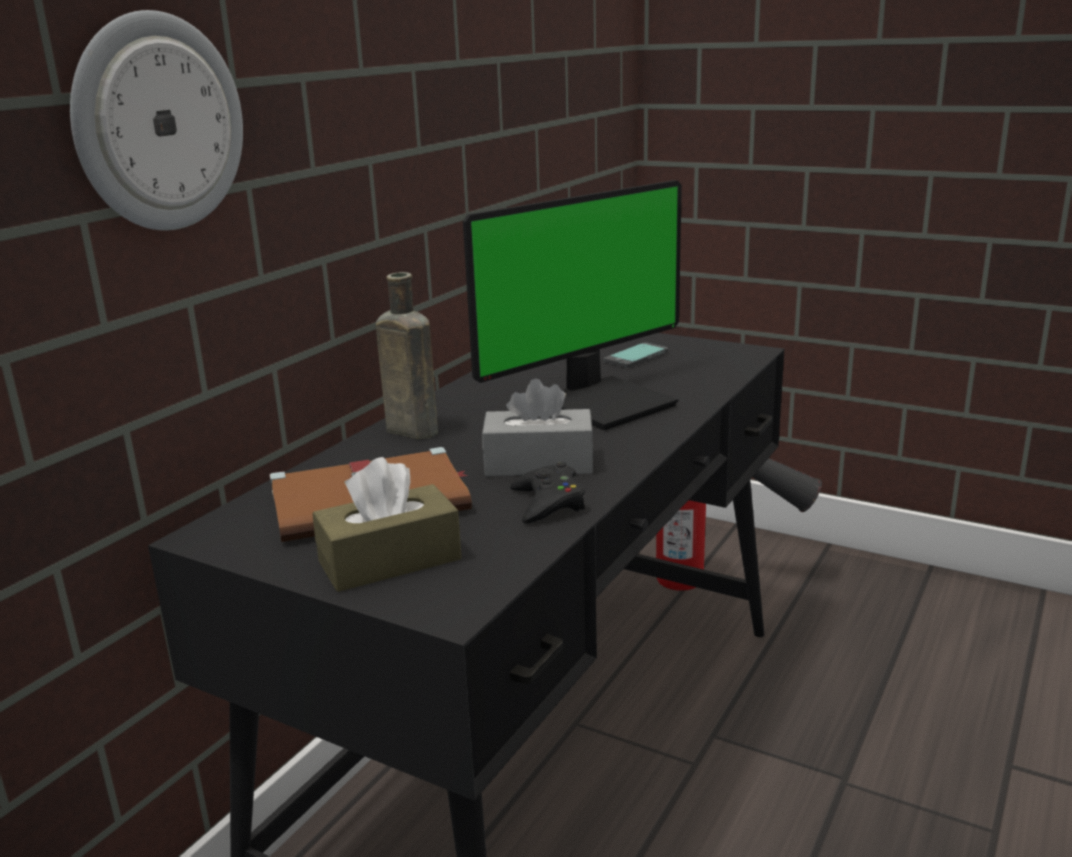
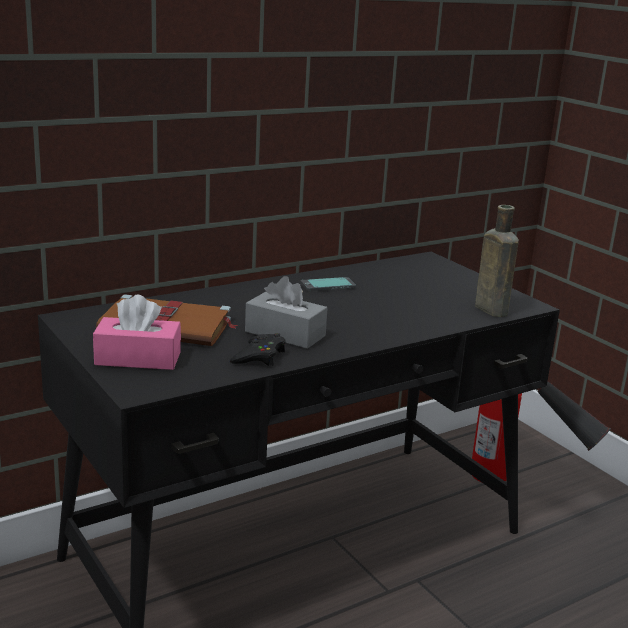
camera: 25 degrees right, 0 degrees up
wall clock [70,10,243,231] -> none
brown tissue box [312,457,462,592] -> pink tissue box [93,295,181,370]
brown bottle [376,272,438,439] -> brown bottle moved to [475,205,519,317]
monitor [463,180,682,430] -> none
phone [604,342,668,368] -> phone moved to [301,277,356,292]

